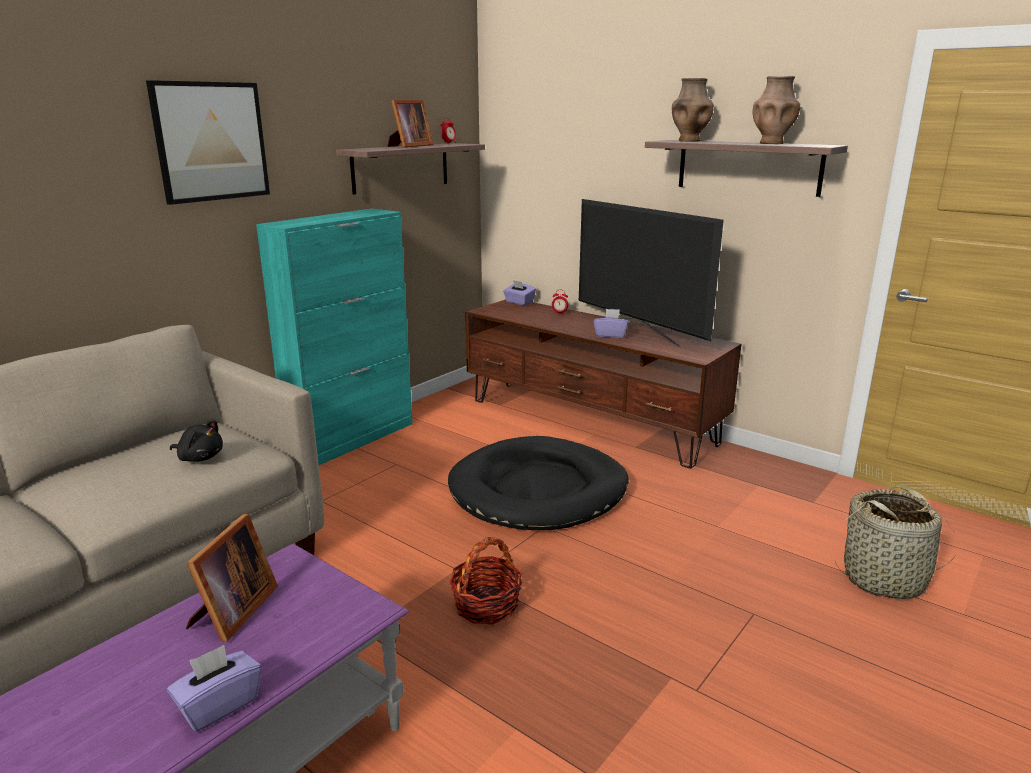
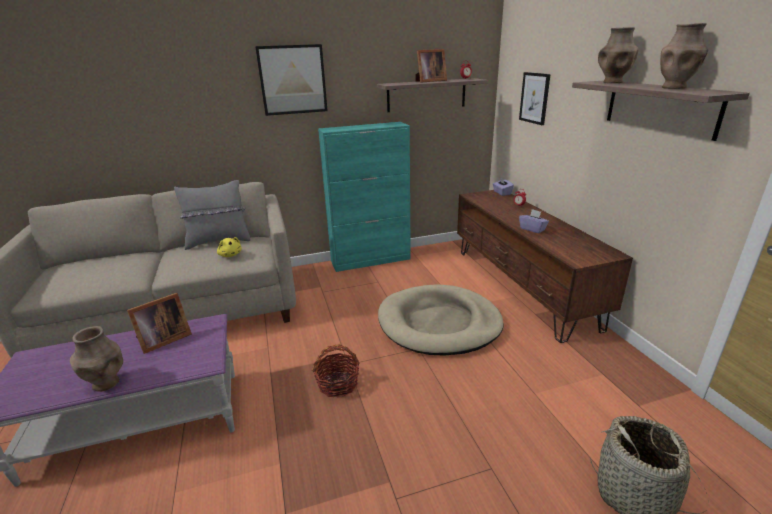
camera: 35 degrees right, 5 degrees up
purple tissue box [167,645,261,732] -> brown vase [70,326,123,392]
black plush toy [170,420,223,461] -> yellow plush toy [217,237,242,257]
black dog bed [448,436,629,530] -> beige dog bed [378,284,503,356]
television [579,199,724,347] -> none
none -> grey pillow [174,180,250,250]
none -> picture [519,72,551,125]

